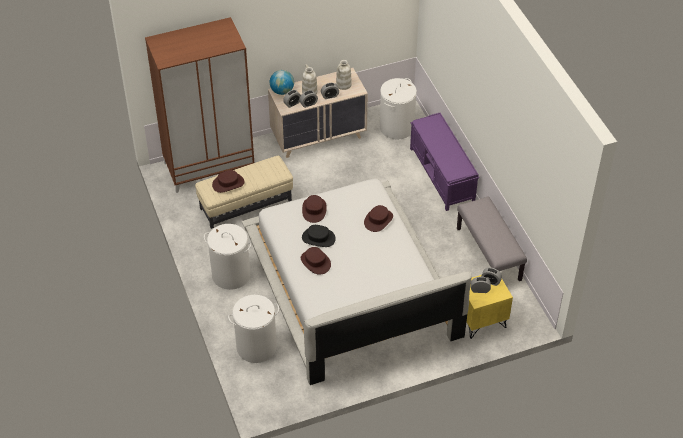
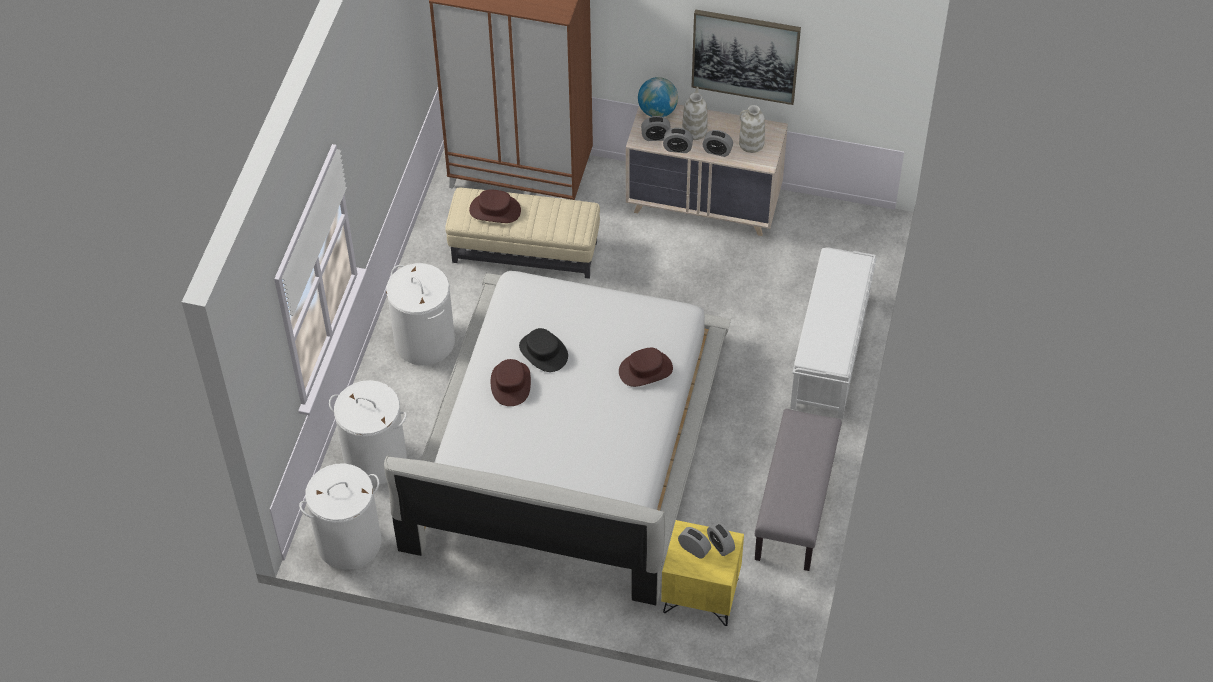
camera: 35 degrees right, 5 degrees up
brown hat [302,195,327,223] -> none
white laundry basket [380,78,417,140] -> white laundry basket moved to [299,463,381,570]
purple bench [410,113,479,211] -> white bench [790,247,877,419]
none -> picture [692,9,801,105]

